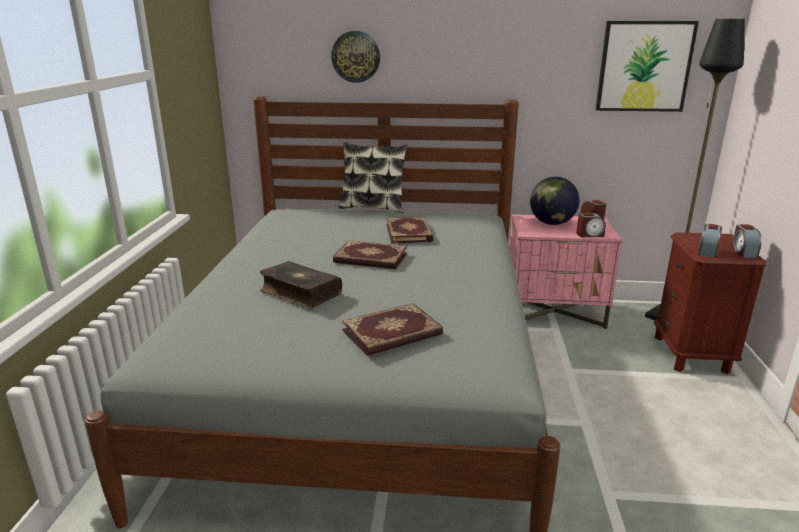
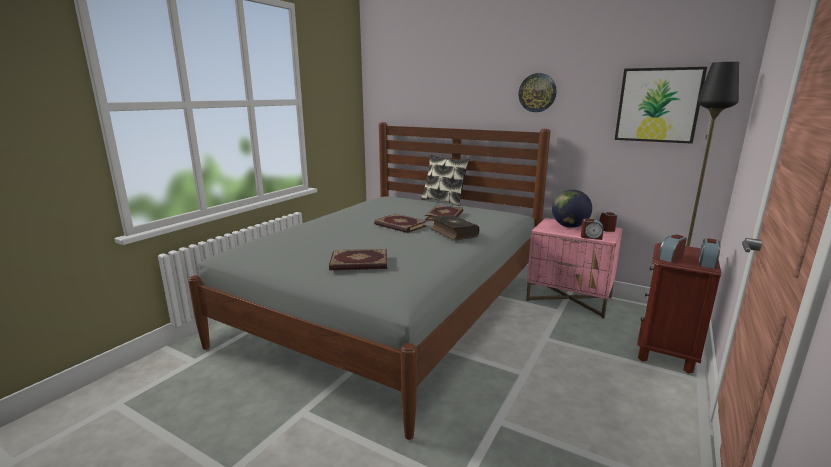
camera: 25 degrees right, 5 degrees down
book [260,261,342,309] -> book moved to [431,215,479,241]
wall clock [331,31,380,83] -> wall clock moved to [519,73,557,112]

